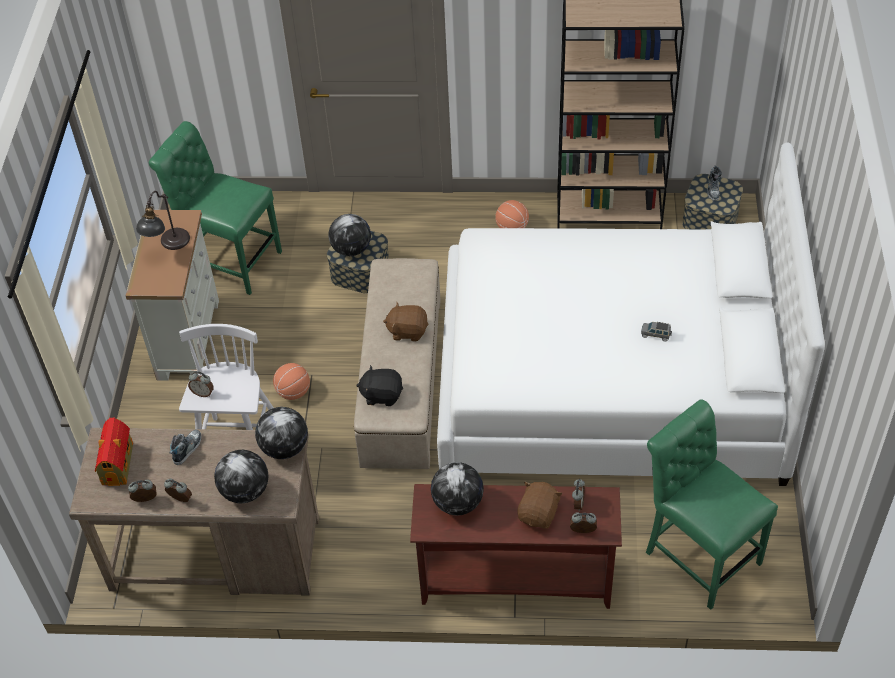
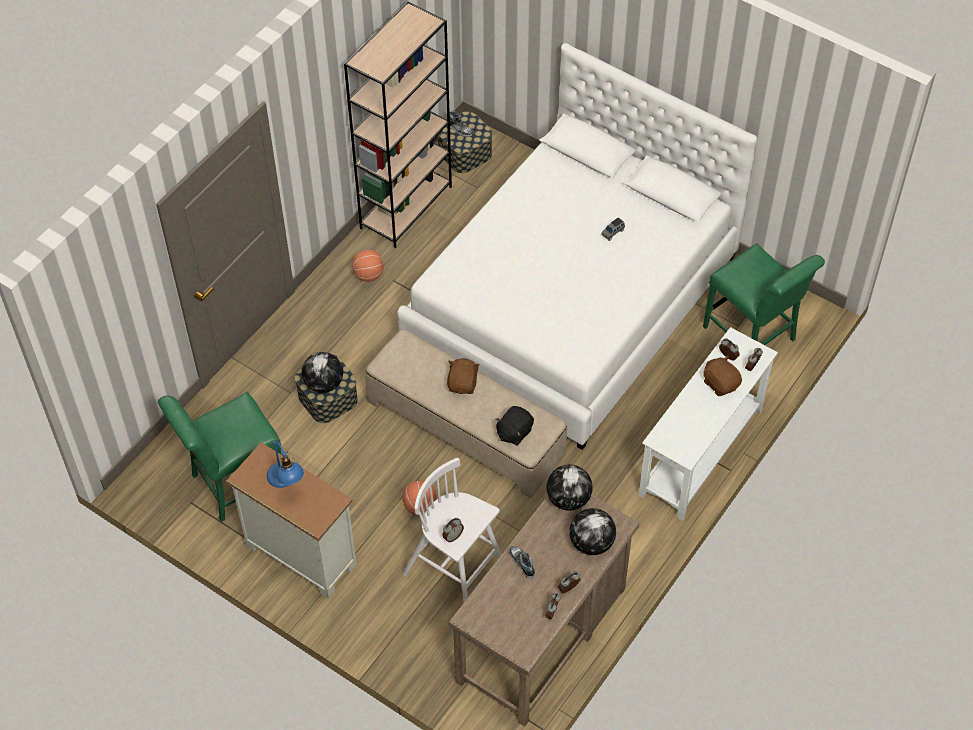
camera: 60 degrees left, 5 degrees up
toy house [95,418,133,486] -> none
grey table lamp [136,191,190,250] -> blue table lamp [267,441,304,488]
brown plush toy [383,302,428,342] -> brown plush toy turned 150 degrees clockwise [447,358,480,394]
brown console table [410,484,622,609] -> white console table [639,327,778,521]
globe [431,462,484,516] -> none
green chair [646,399,778,610] -> green chair turned 120 degrees counterclockwise [703,243,825,345]

